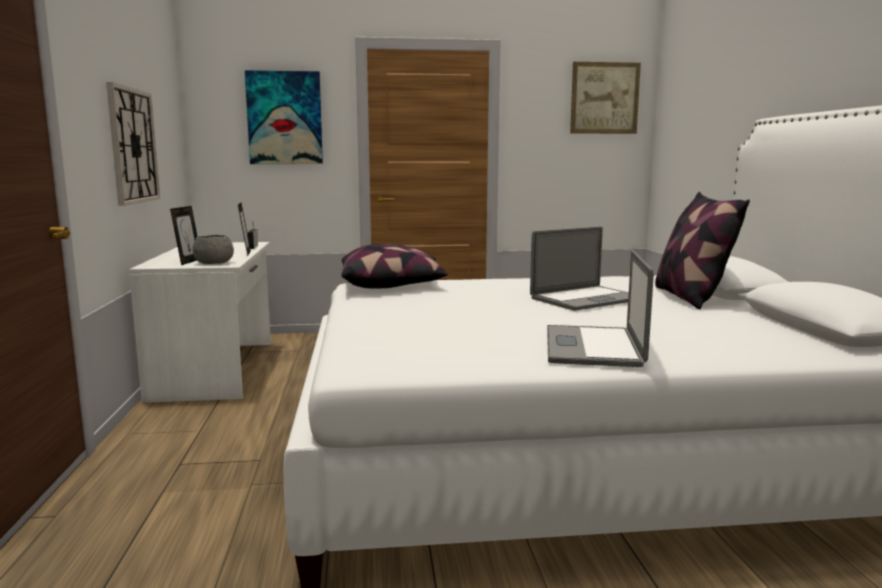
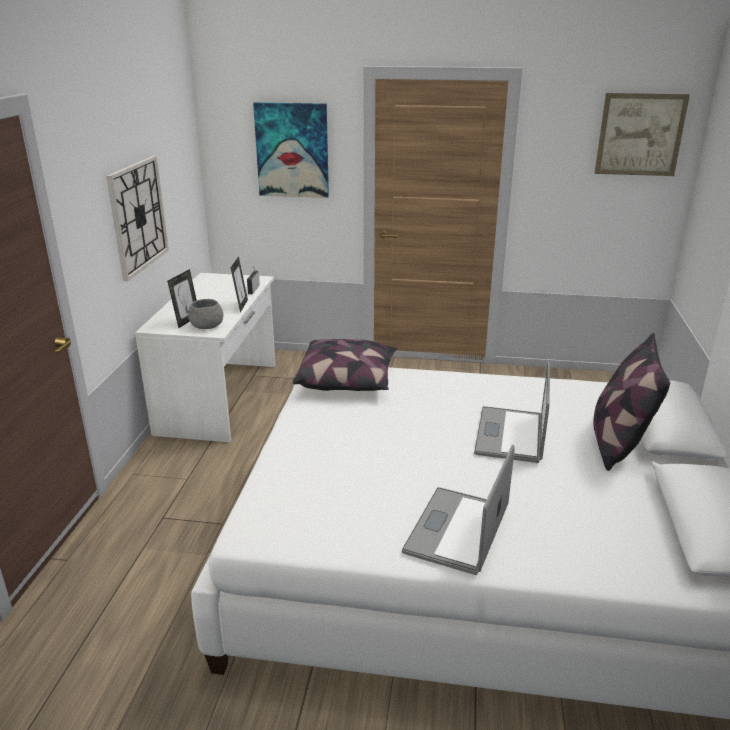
camera: 15 degrees right, 15 degrees up
laptop [530,227,629,311] -> laptop turned 120 degrees clockwise [474,361,550,463]

